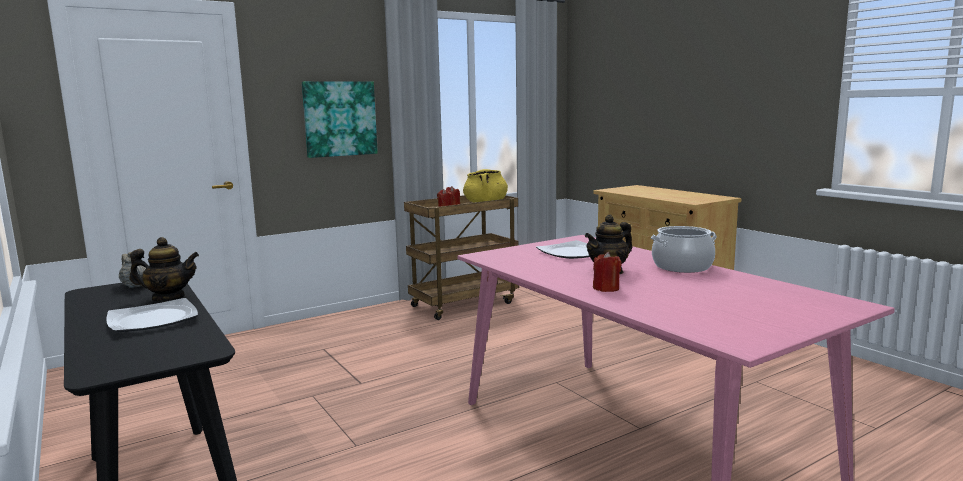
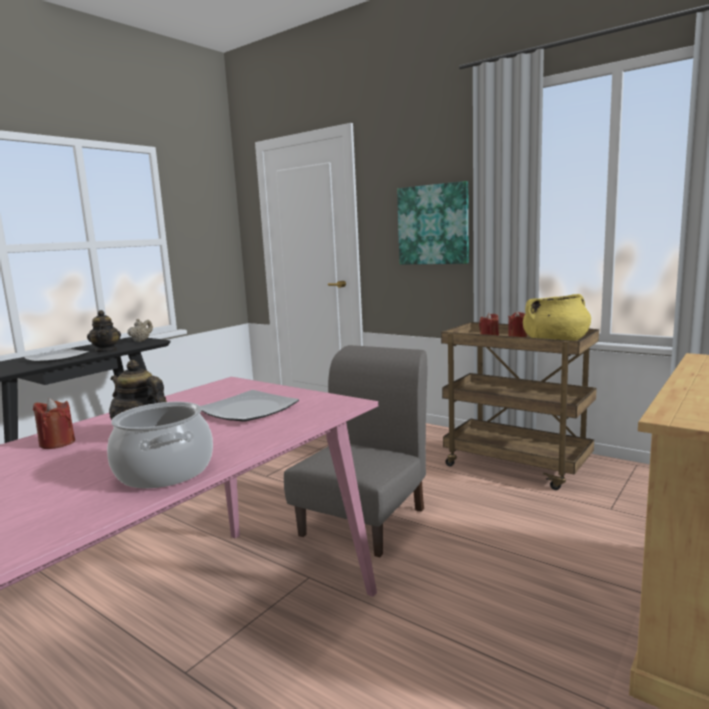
camera: 70 degrees right, 0 degrees up
none -> grey chair [284,345,427,557]

